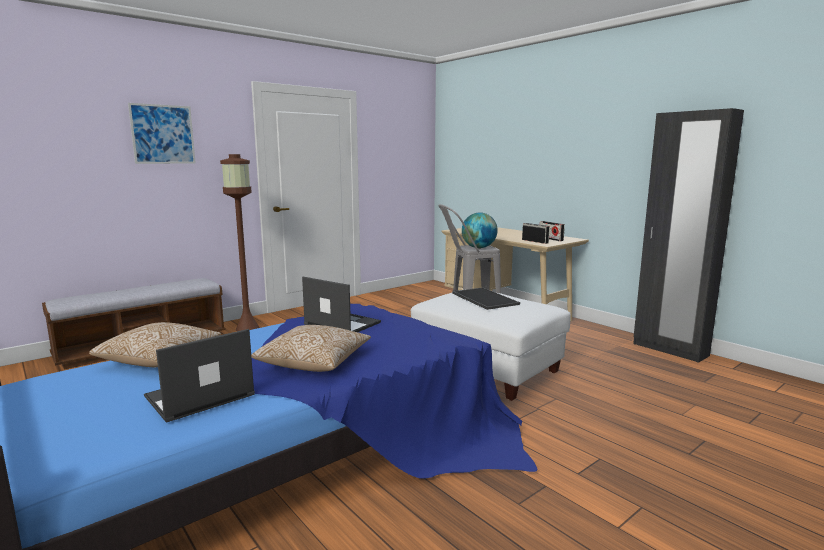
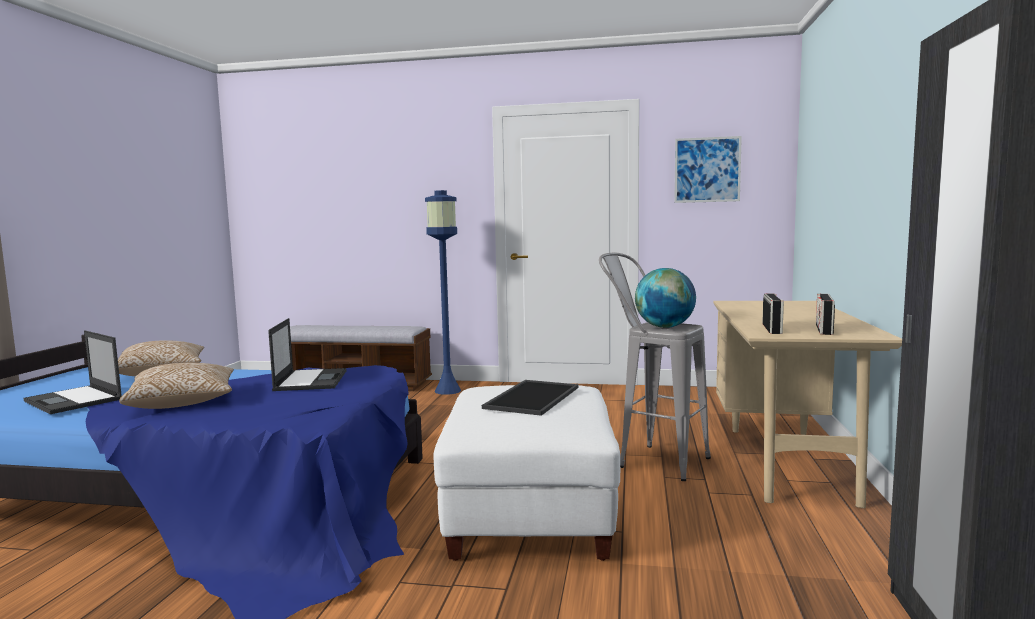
camera: 50 degrees right, 5 degrees down
picture [128,103,196,164] -> picture moved to [674,136,742,203]
laptop [144,329,255,423] -> laptop turned 150 degrees counterclockwise [23,330,122,414]
brown floor lamp [220,154,259,331] -> blue floor lamp [425,190,461,395]

